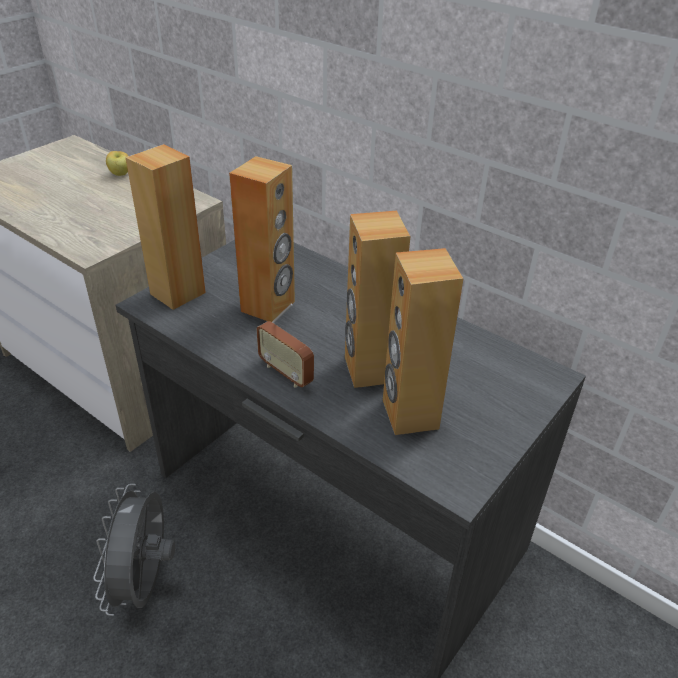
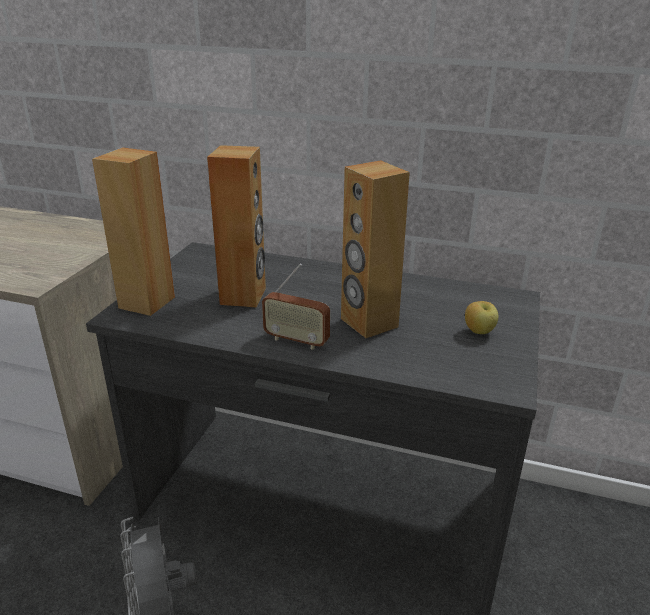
camera: 20 degrees left, 10 degrees down
apple [106,151,128,176] -> apple moved to [465,301,498,334]
brown speaker [383,248,464,435] -> none

